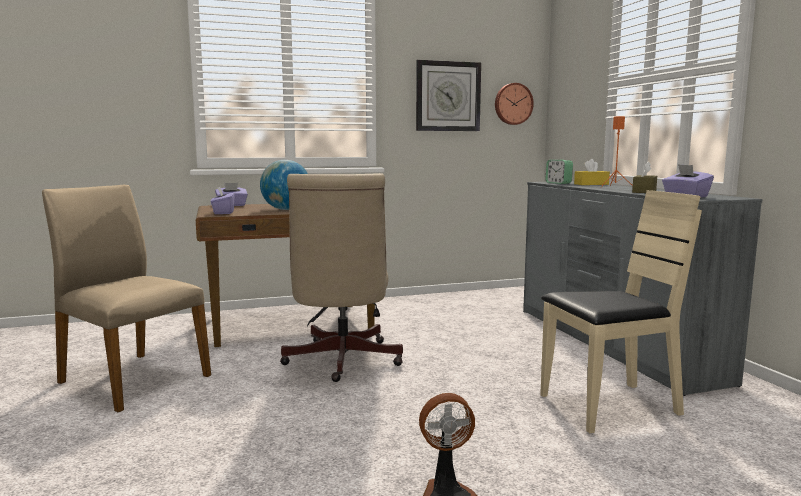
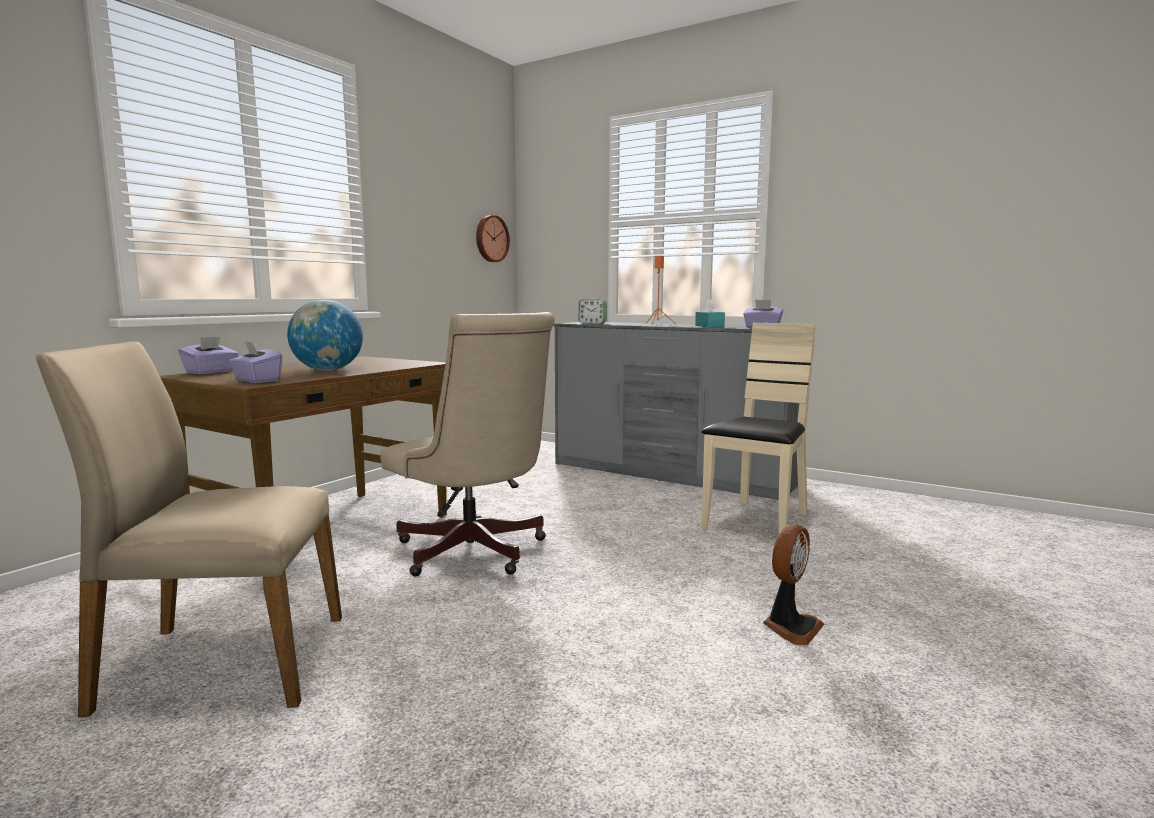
camera: 40 degrees left, 0 degrees up
wall clock [416,60,481,131] -> none
yellow tissue box [574,159,610,185] -> none
brown tissue box [632,161,657,193] -> turquoise tissue box [695,298,725,327]

